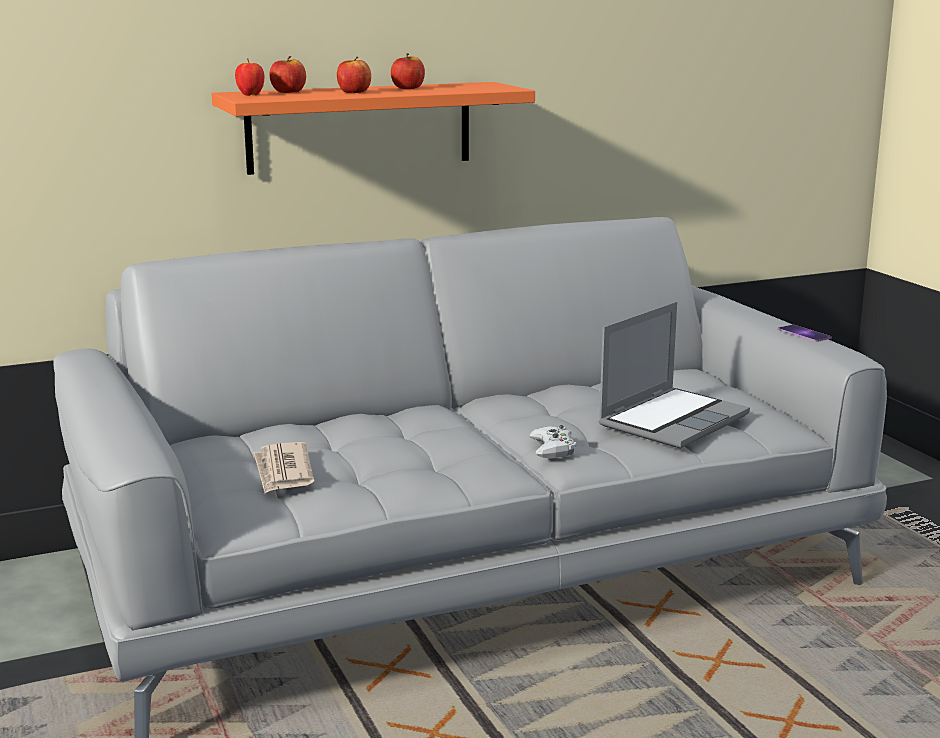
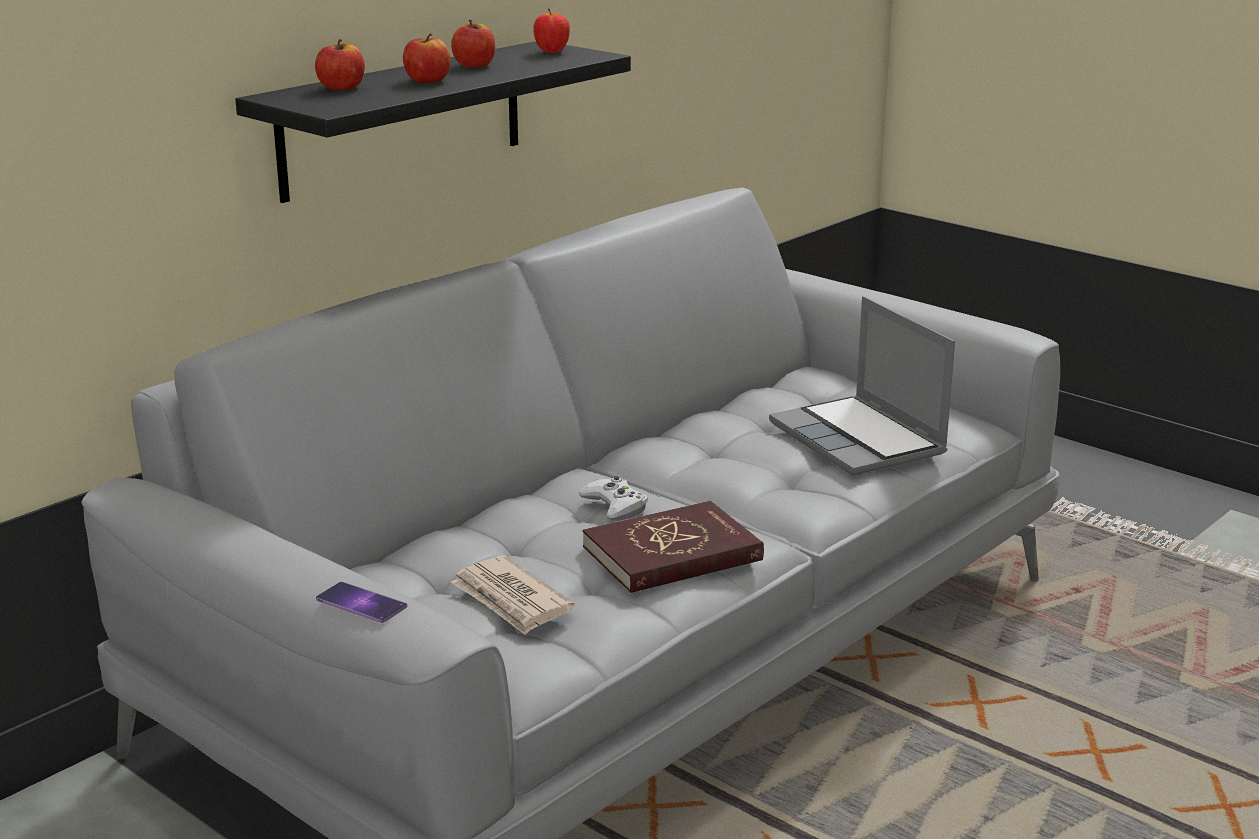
camera: 25 degrees left, 5 degrees up
orange shelf [212,82,535,175] -> black shelf [235,41,631,203]
apple [235,58,264,96] -> apple moved to [533,8,570,53]
white game controller [530,425,576,458] -> white game controller moved to [578,476,648,521]
laptop [598,302,750,449] -> laptop turned 135 degrees clockwise [769,296,955,476]
phone [778,325,832,342] -> phone moved to [316,582,407,623]
none -> red book [582,501,764,593]

